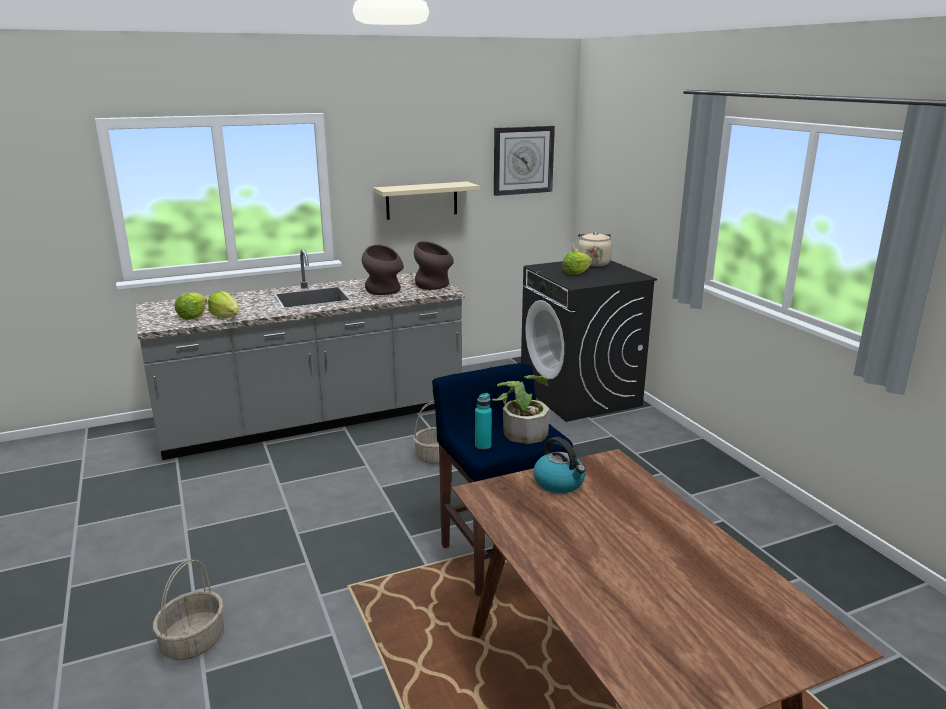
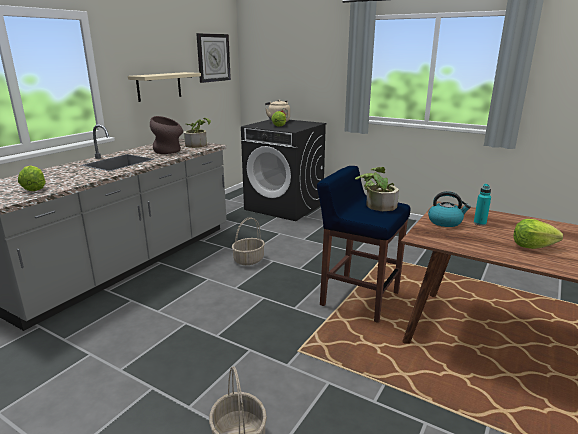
camera: 35 degrees left, 0 degrees up
lettuce [208,291,239,318] -> lettuce moved to [514,219,563,249]
brown vase [414,241,454,290] -> potted plant [184,118,211,148]
turquoise bottle [475,393,492,450] -> turquoise bottle moved to [474,184,491,226]

